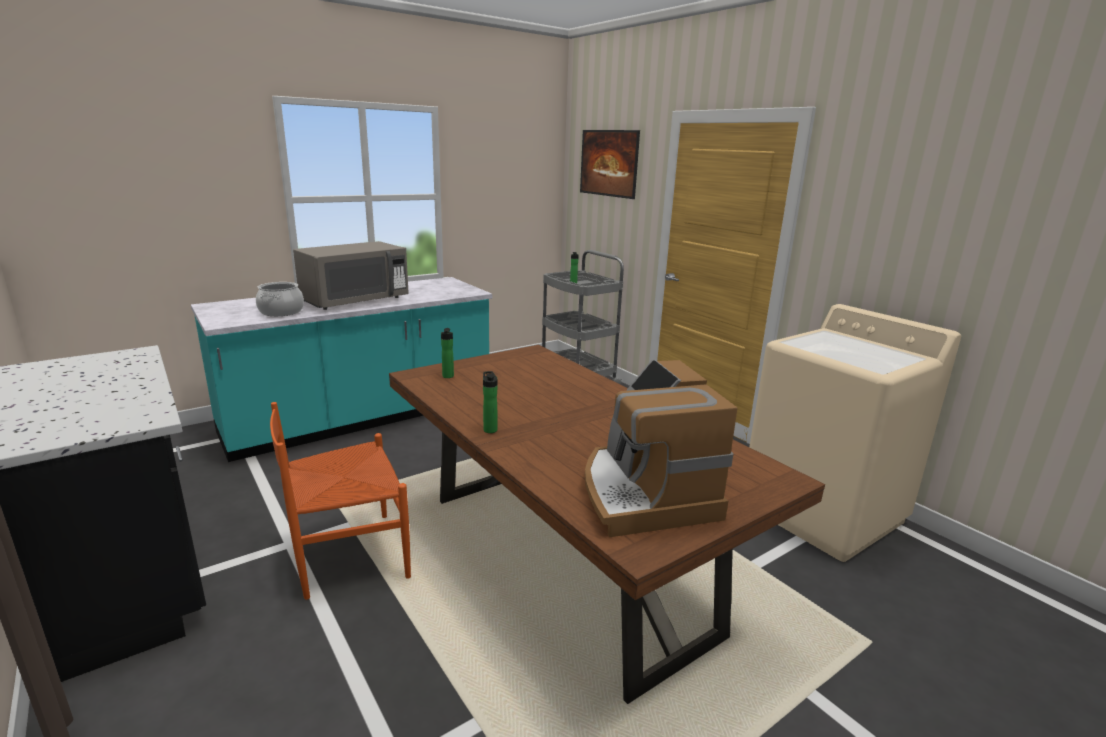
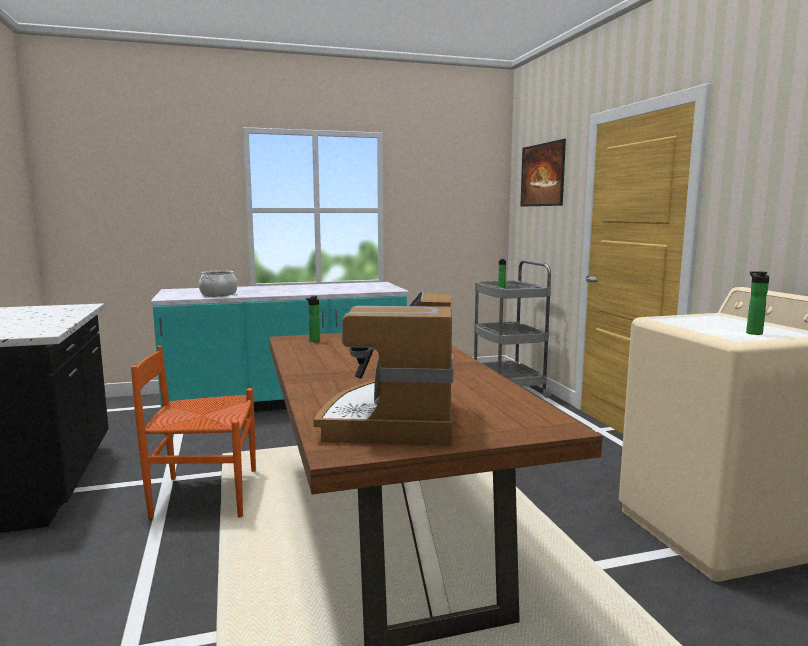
camera: 20 degrees right, 10 degrees down
grey microwave [293,241,409,310] -> none
bottle [483,371,497,433] -> bottle moved to [746,271,769,335]

